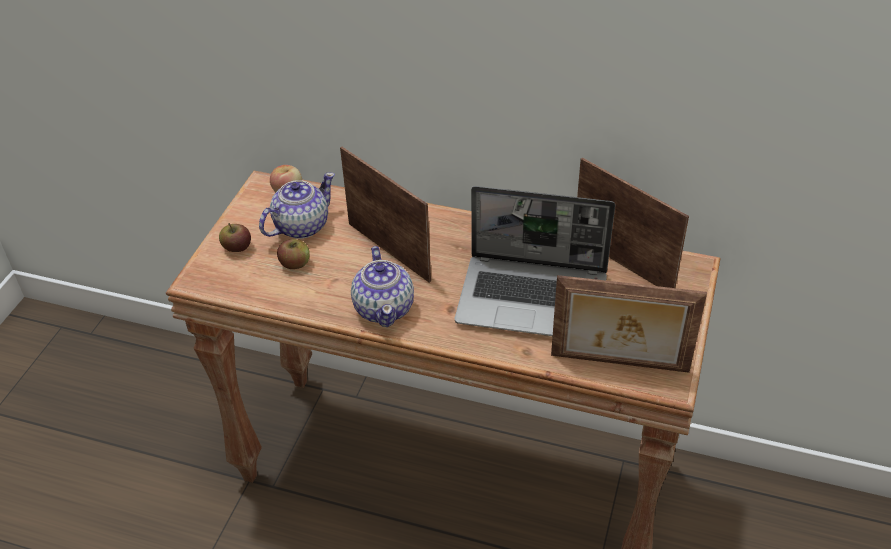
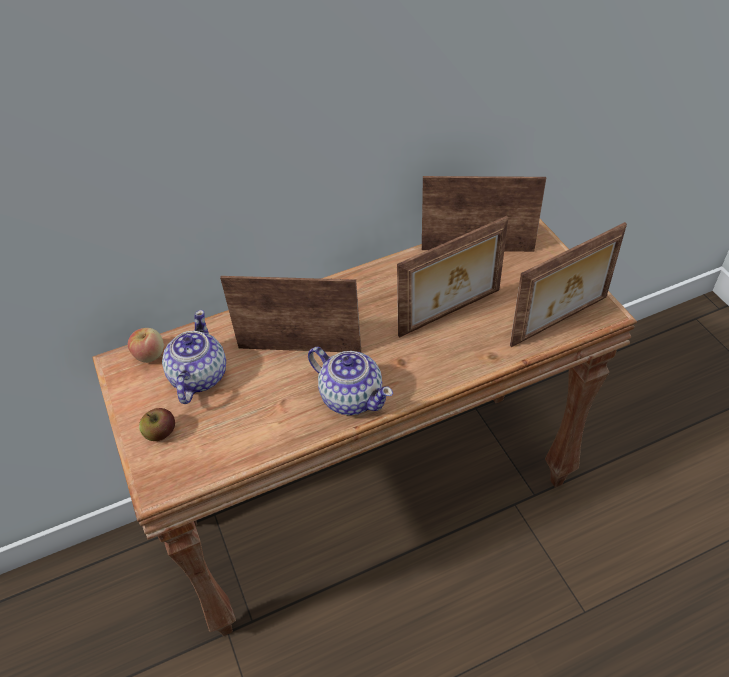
camera: 40 degrees left, 5 degrees up
apple [277,239,310,269] -> none
laptop [455,186,615,336] -> picture frame [397,216,509,338]

